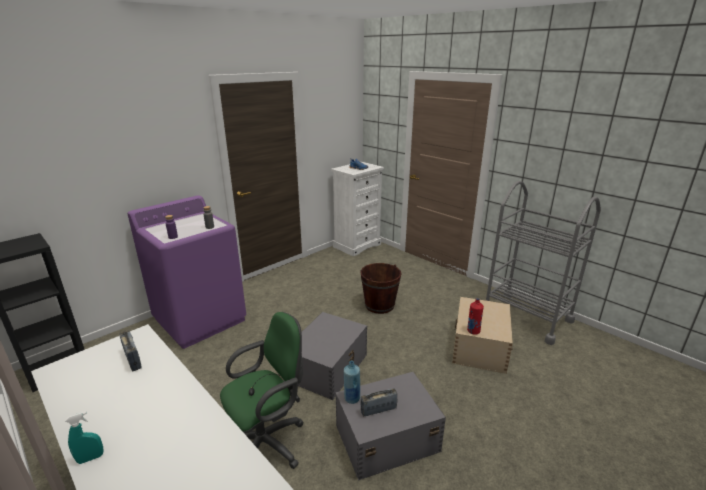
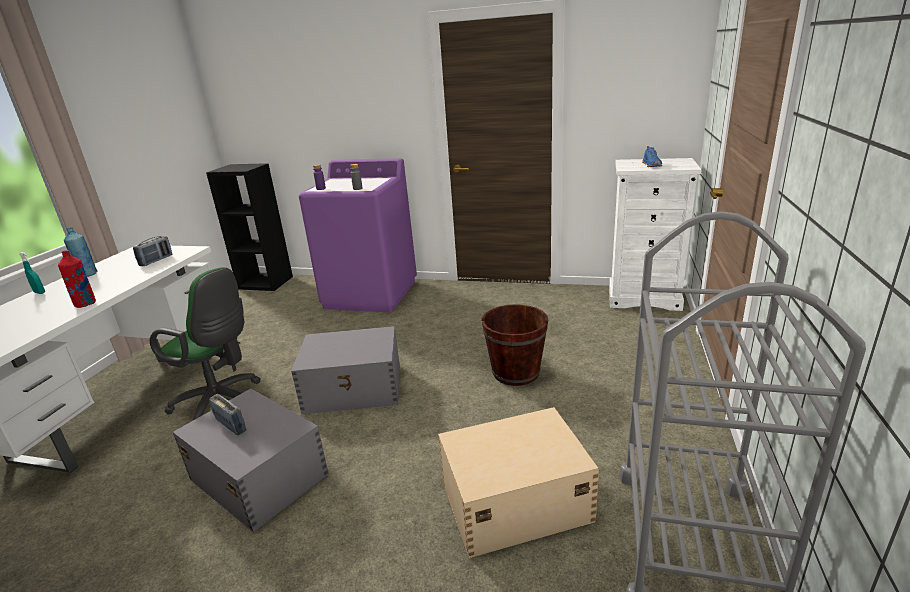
camera: 60 degrees right, 0 degrees up
blue bottle [344,360,360,404] -> blue bottle moved to [64,227,97,277]
red bottle [467,298,484,335] -> red bottle moved to [58,250,96,308]

